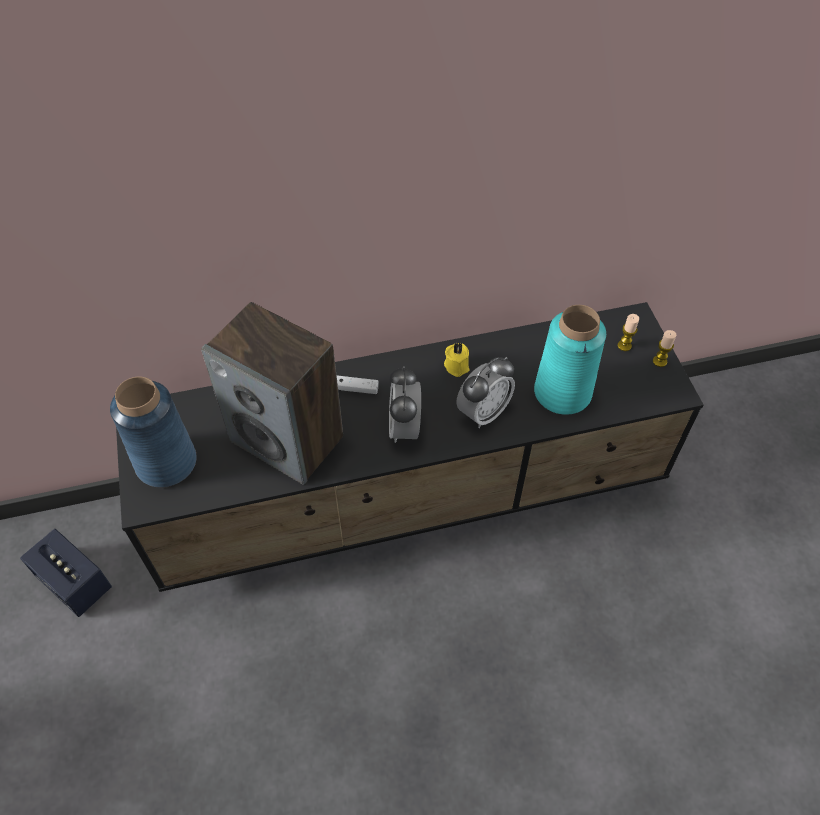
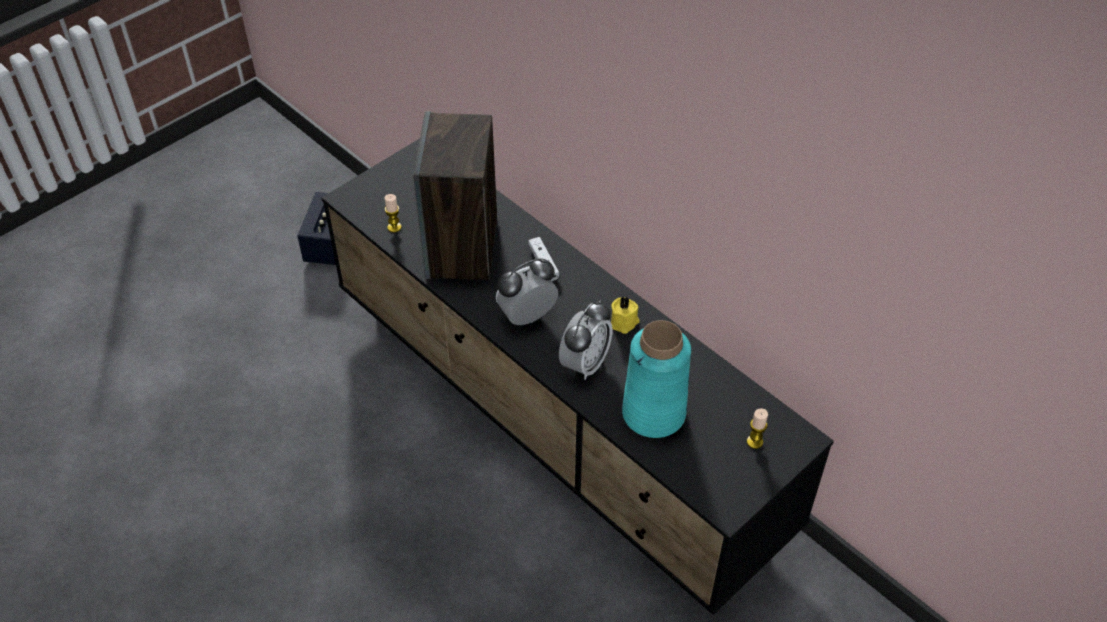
camera: 60 degrees right, 5 degrees down
blue vase [110,377,197,487] -> none
alarm clock [456,357,515,428] -> alarm clock turned 75 degrees counterclockwise [559,300,613,380]
candle [653,330,676,367] -> candle moved to [384,194,402,233]

